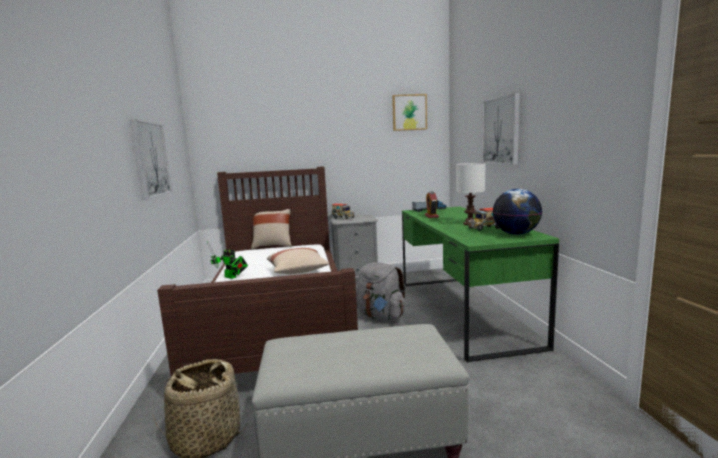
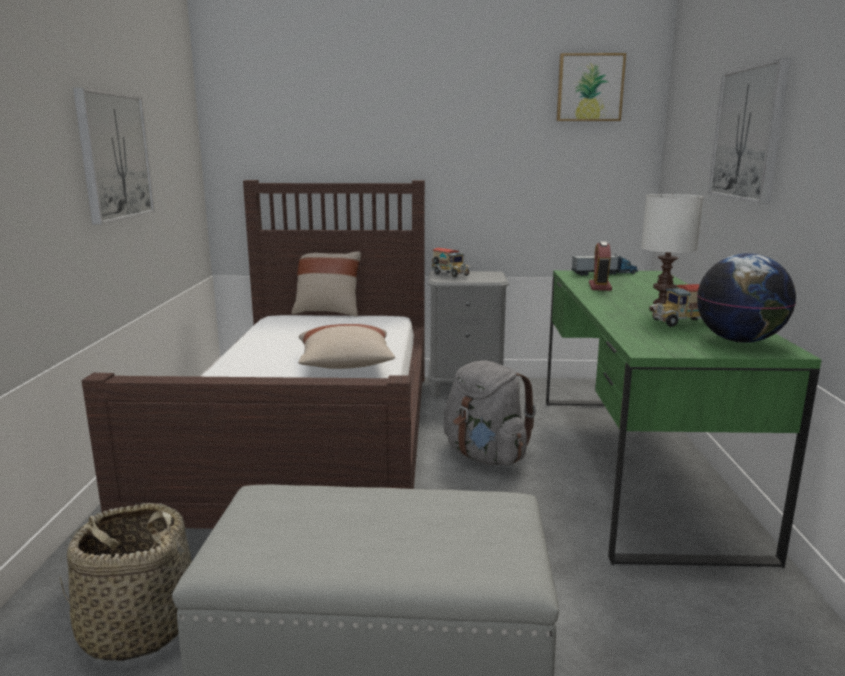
camera: 10 degrees right, 5 degrees up
toy robot [207,241,248,279] -> none

